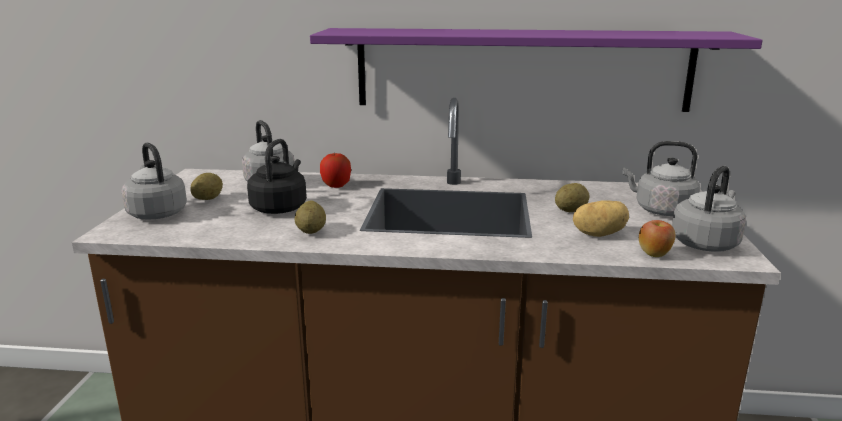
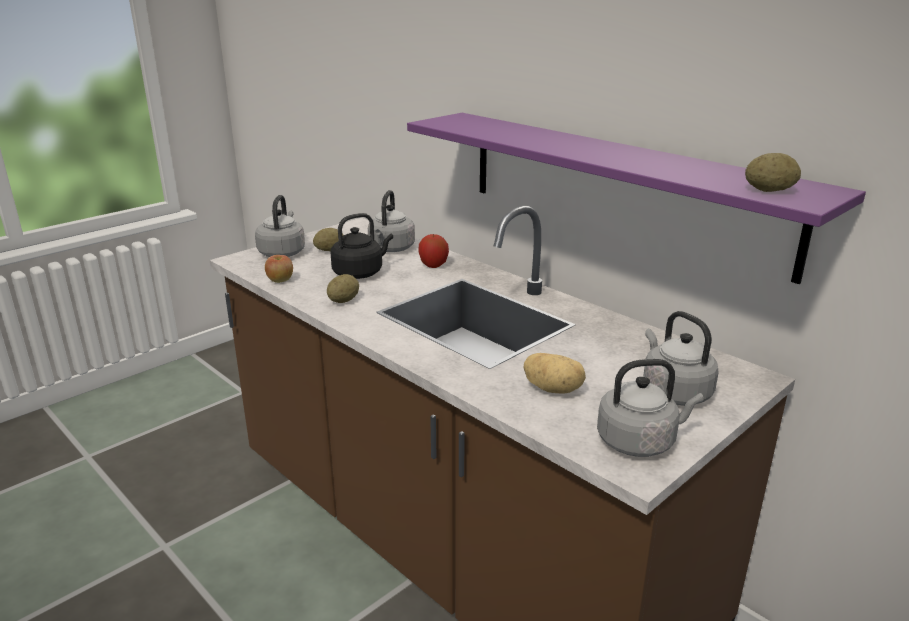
camera: 40 degrees right, 5 degrees up
potato [555,183,590,212] -> potato moved to [745,153,801,192]
apple [639,220,675,257] -> apple moved to [265,255,293,283]

